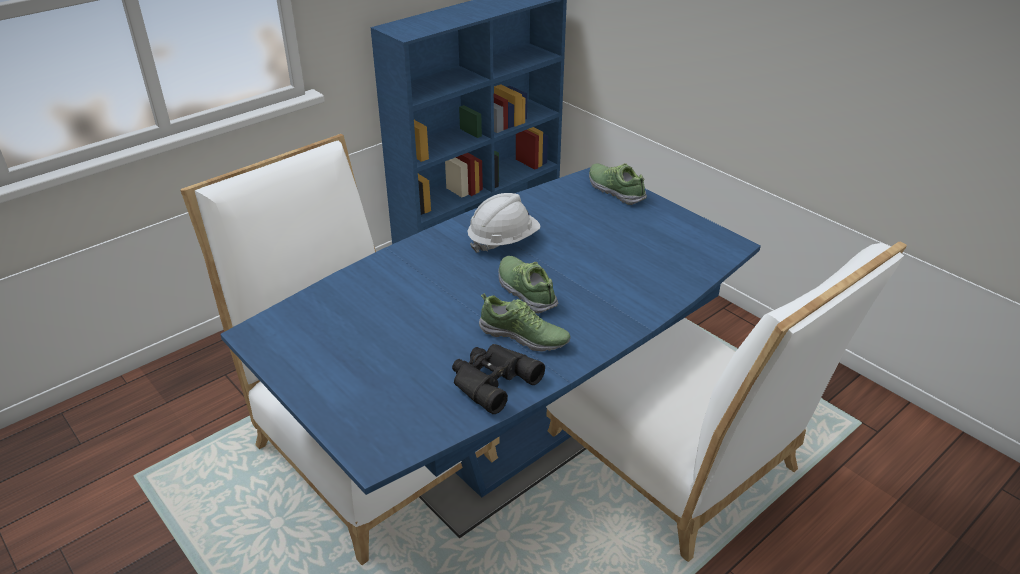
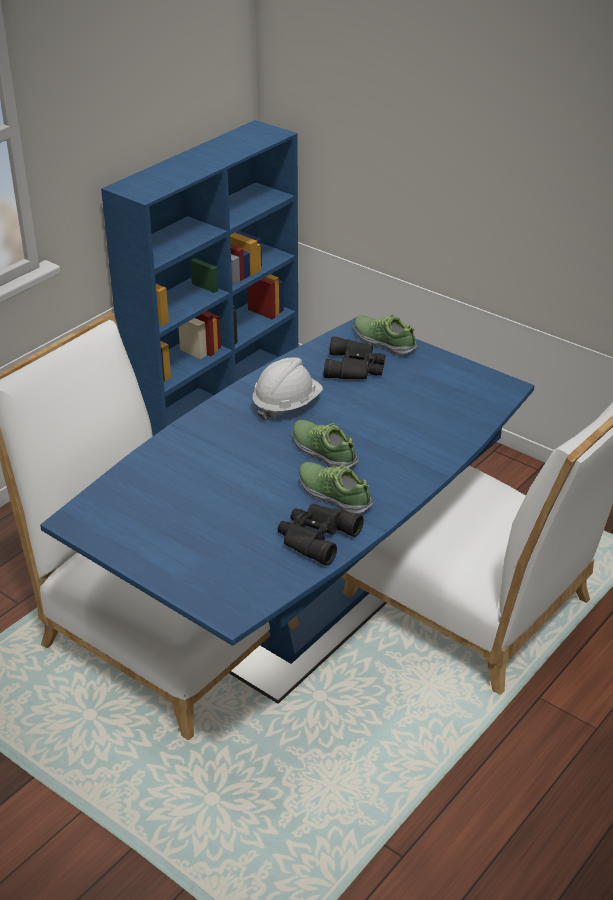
camera: 10 degrees left, 0 degrees up
shoe [479,293,571,351] -> shoe turned 150 degrees counterclockwise [299,462,373,515]
none -> black binoculars [324,336,385,379]

